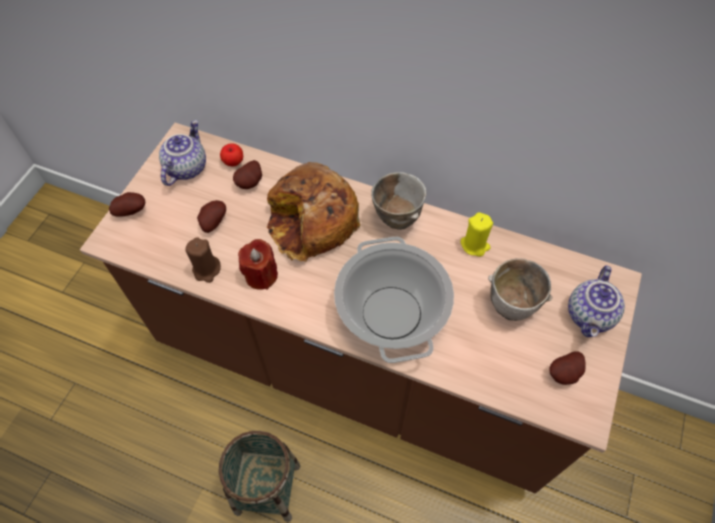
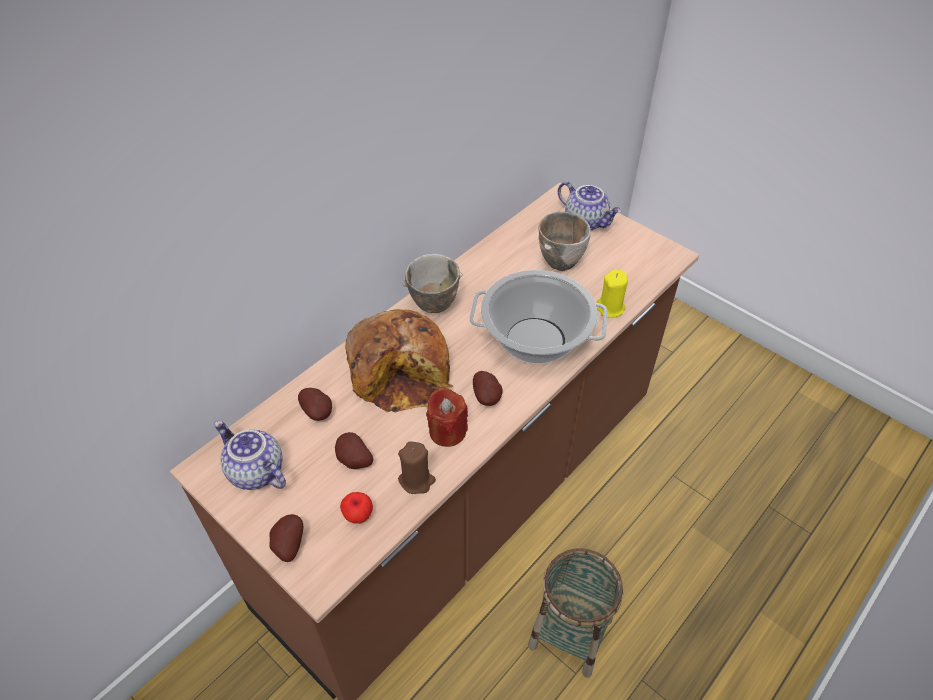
camera: 70 degrees left, 10 degrees down
apple [220,143,243,166] -> apple moved to [340,492,373,524]
yellow candle [460,212,493,256] -> yellow candle moved to [596,270,628,317]
potato [549,351,586,385] -> potato moved to [473,371,503,406]

